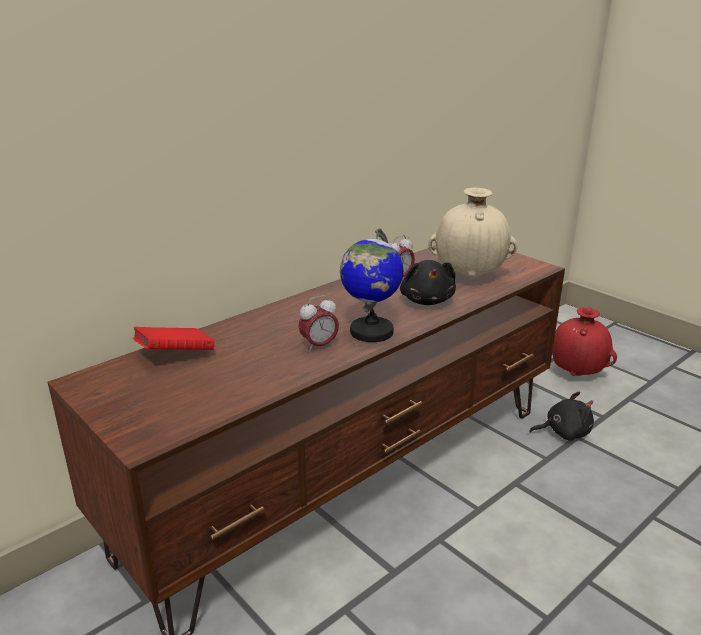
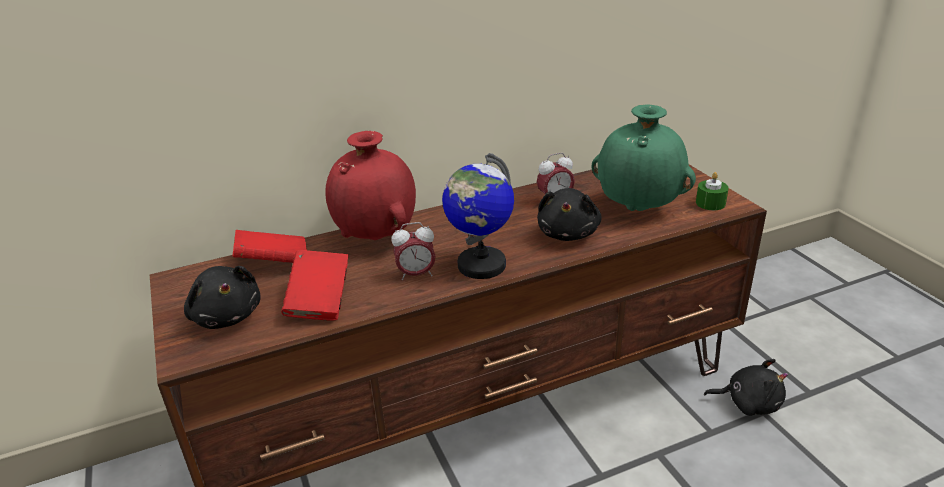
camera: 20 degrees right, 5 degrees up
beige vase [429,187,518,278] -> green vase [592,104,696,211]
red vase [552,307,617,376] -> red vase moved to [325,131,416,240]
none -> black plush toy [184,266,261,329]
none -> red book [281,250,349,321]
none -> green candle [696,172,729,210]

